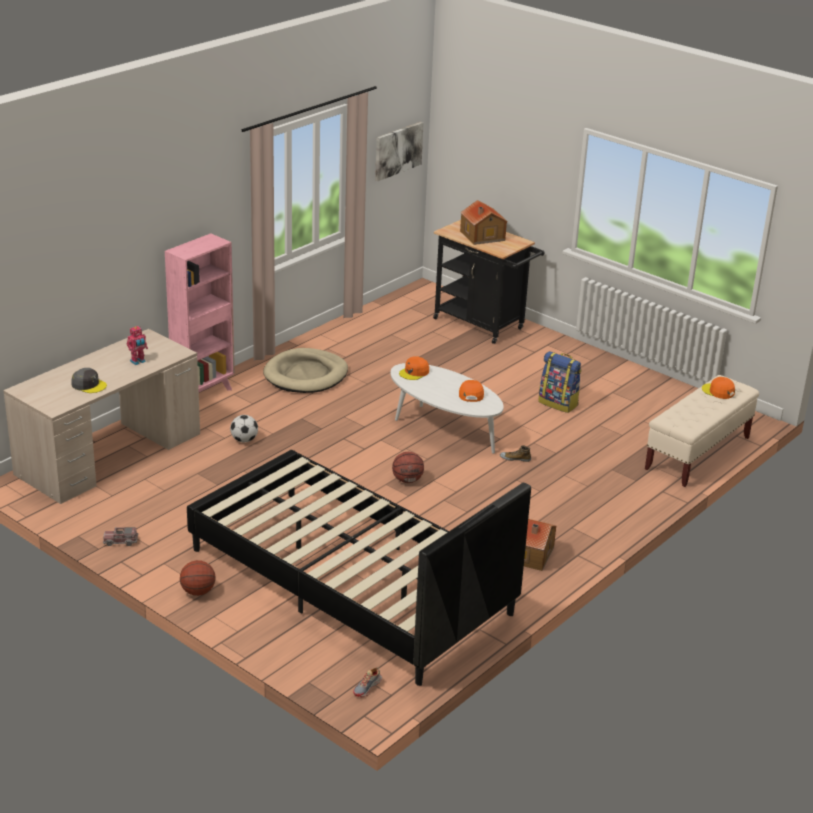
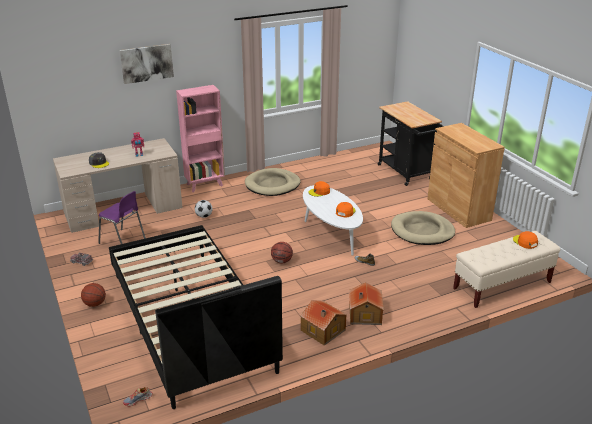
camera: 25 degrees right, 0 degrees up
picture [375,122,424,181] -> picture moved to [120,44,174,84]
toy house [460,200,508,245] -> toy house moved to [349,282,384,325]
backpack [538,351,582,413] -> beige dog bed [391,211,455,245]
none -> purple chair [98,191,146,244]
none -> brown cabinet [427,123,505,228]

